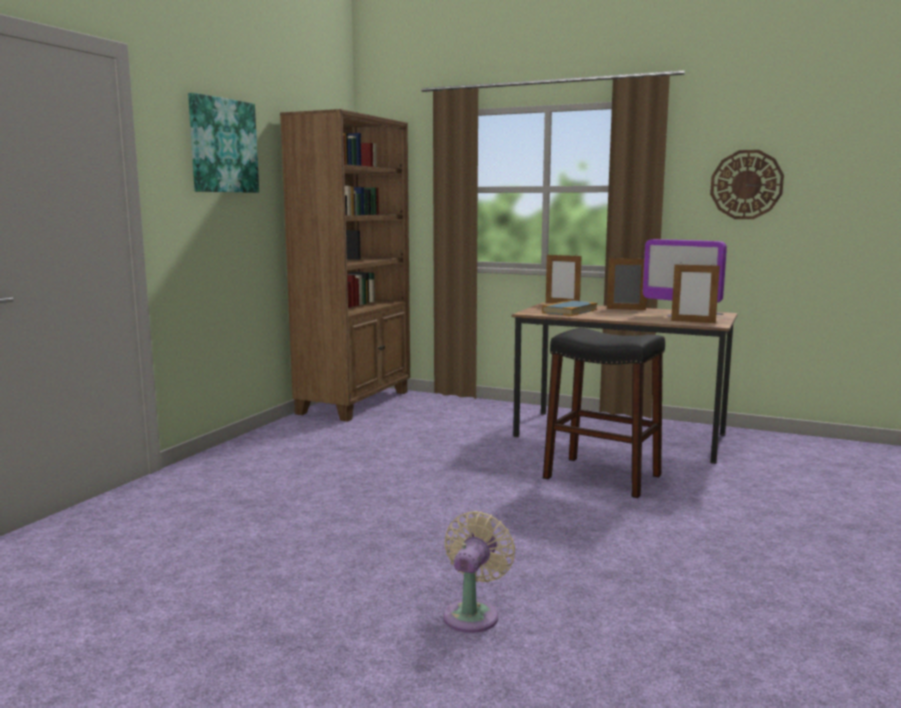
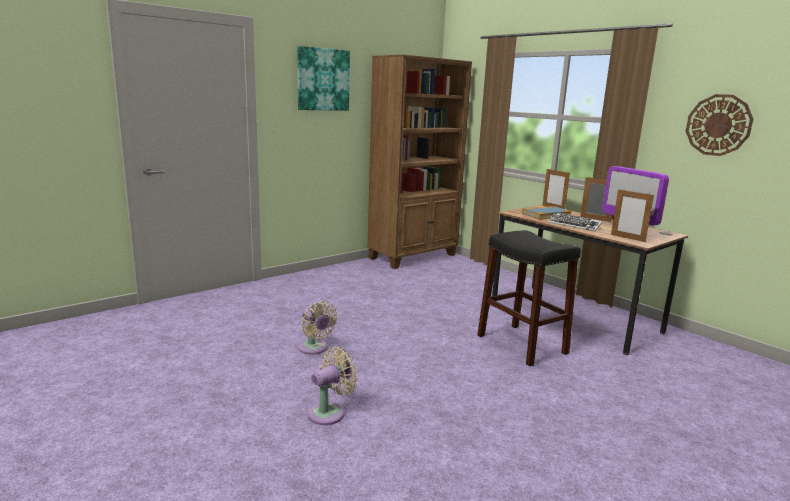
camera: 25 degrees right, 5 degrees up
none -> beige fan [298,301,338,354]
none -> keyboard [548,213,602,231]

